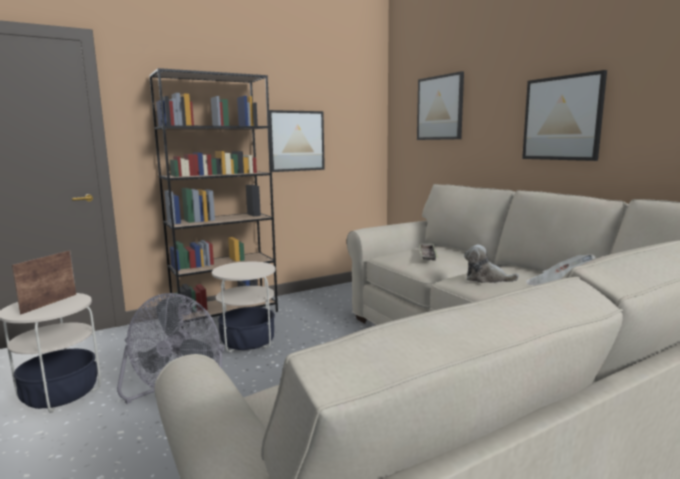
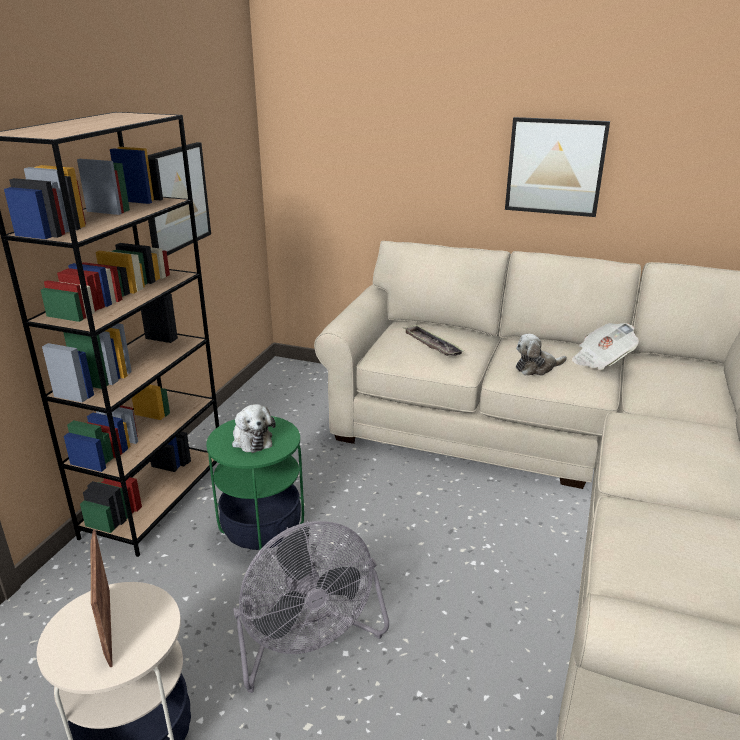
camera: 40 degrees left, 15 degrees up
beige side table [212,262,275,352] -> green side table [206,416,304,556]
picture [417,71,464,140] -> none
none -> plush toy [232,404,276,453]

